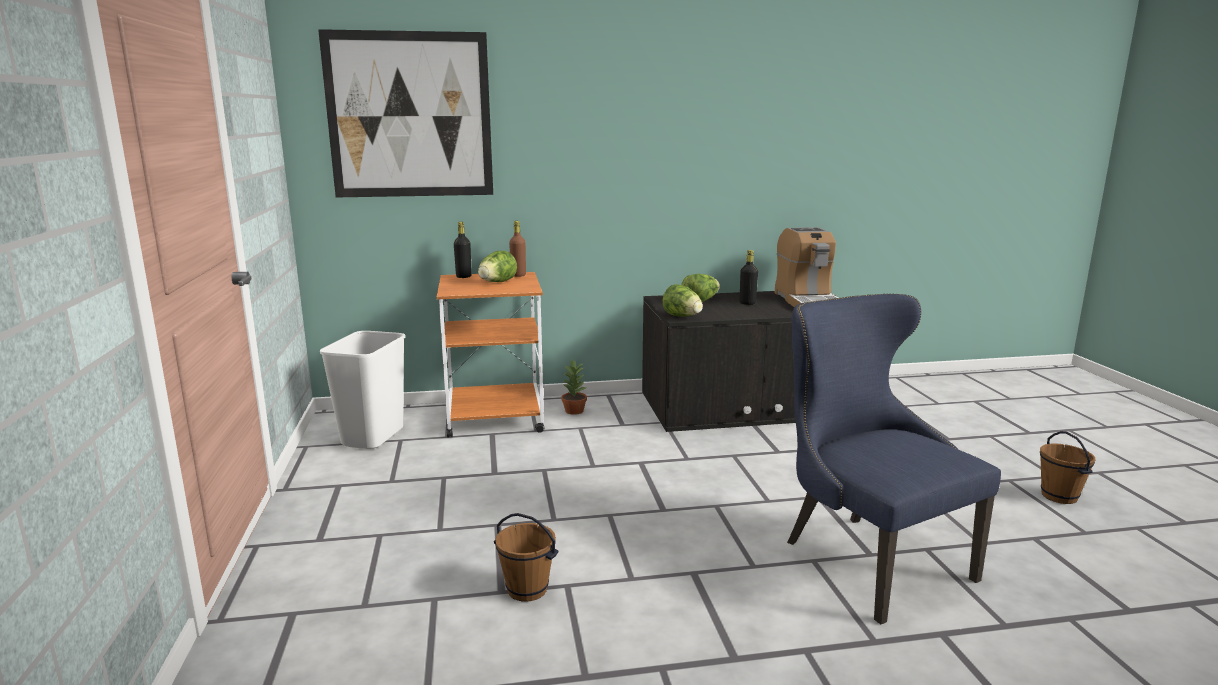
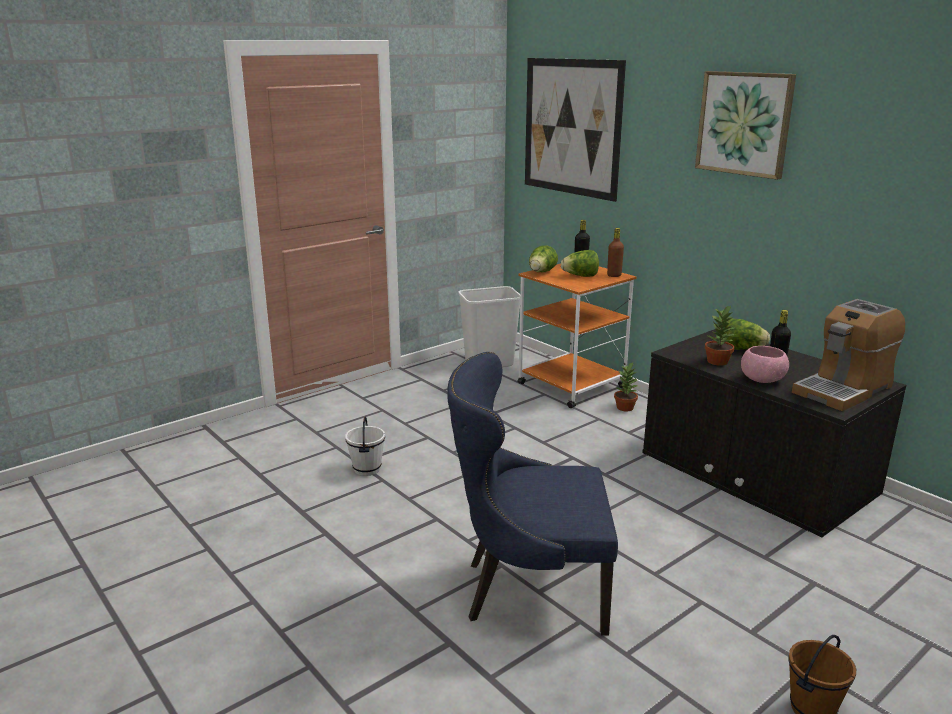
camera: 60 degrees right, 5 degrees up
brown bucket [494,513,559,602] -> white bucket [345,417,385,476]
lettuce [663,284,703,317] -> lettuce moved to [529,245,558,272]
blue chair [787,293,1001,624] -> blue chair turned 120 degrees counterclockwise [447,352,618,635]
none -> picture [695,71,796,180]
none -> potted plant [705,305,736,366]
none -> pink bowl [741,346,789,383]

